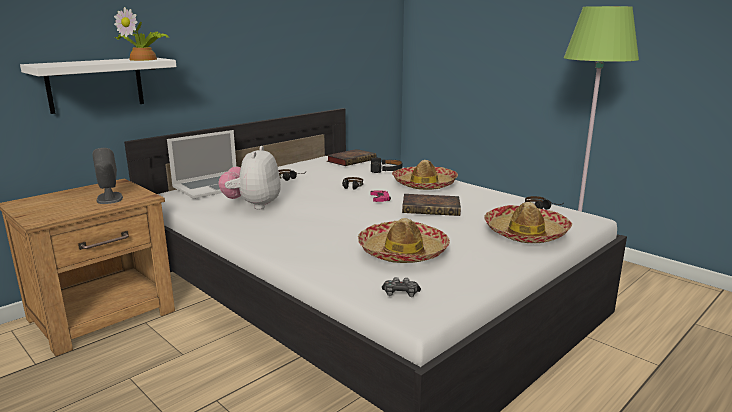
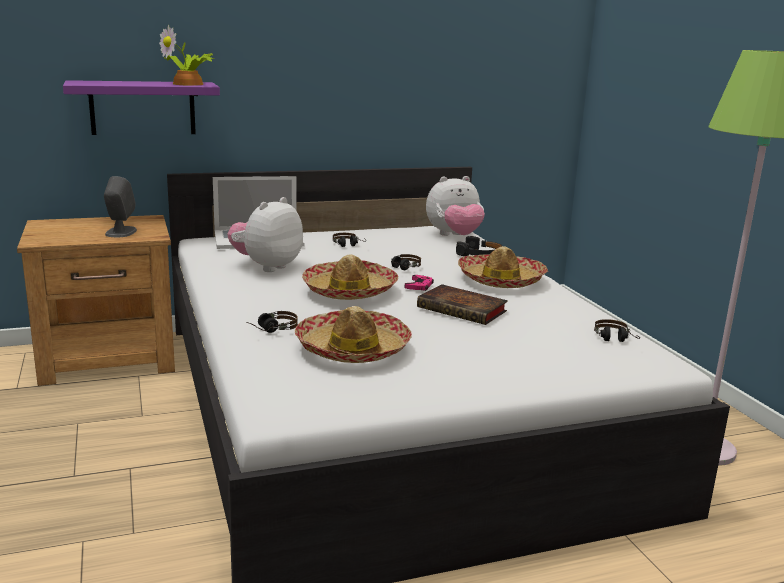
camera: 25 degrees right, 0 degrees up
white shelf [20,58,176,114] -> purple shelf [63,80,220,135]
book [326,149,376,166] -> plush toy [426,176,485,236]
game controller [382,277,421,297] -> none
hat [484,202,572,243] -> hat moved to [302,254,398,300]
none -> headphones [246,311,298,333]

